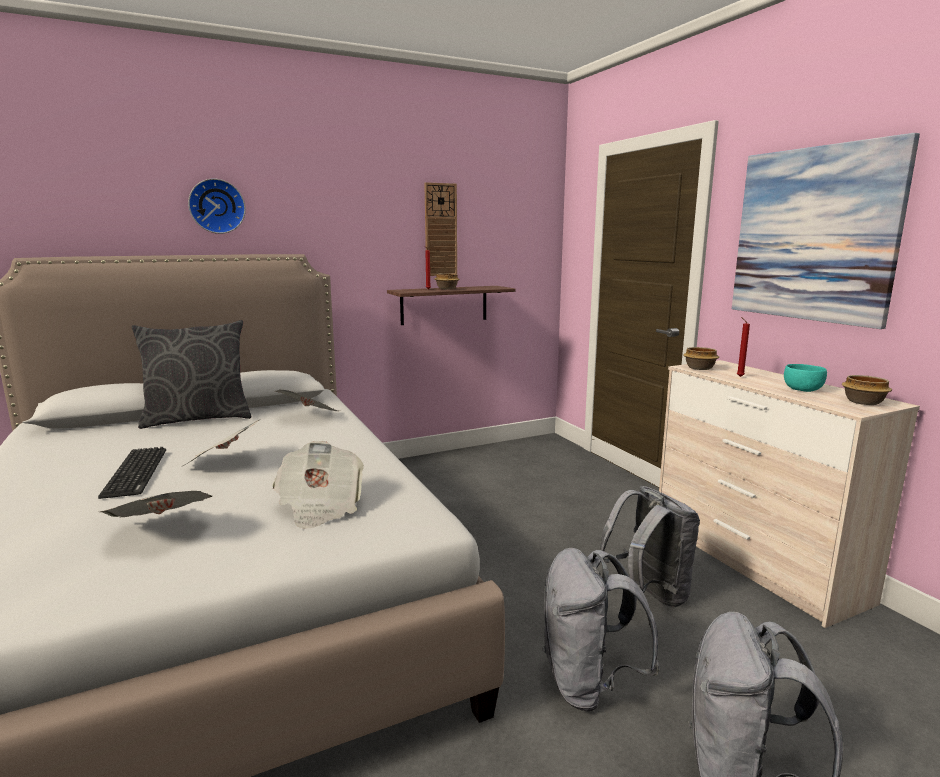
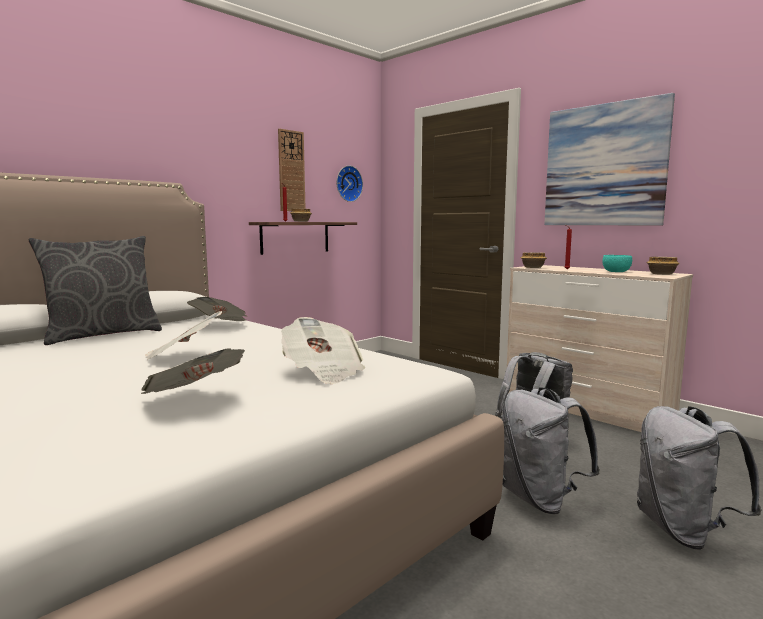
camera: 20 degrees left, 5 degrees down
keyboard [98,447,166,499] -> none
wall clock [188,178,246,234] -> wall clock moved to [336,165,363,202]

